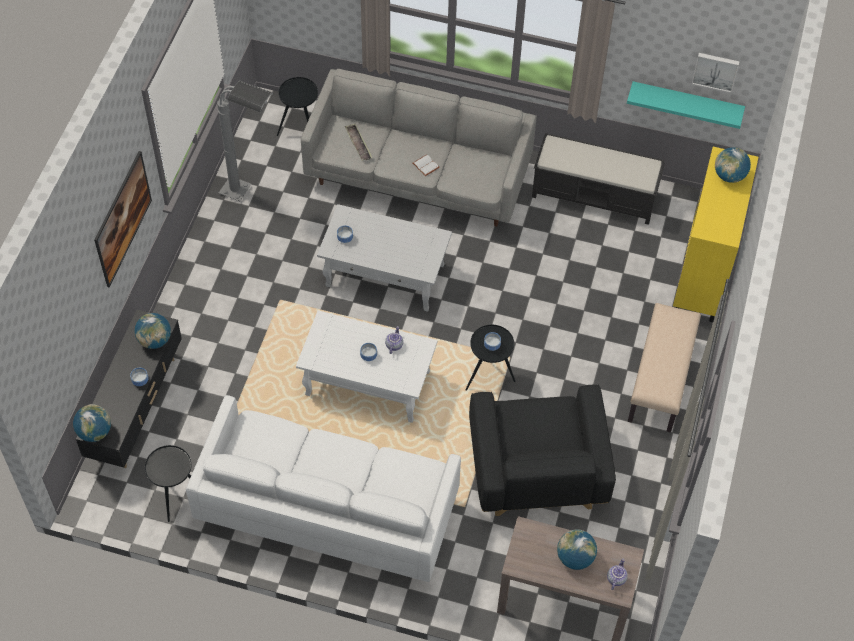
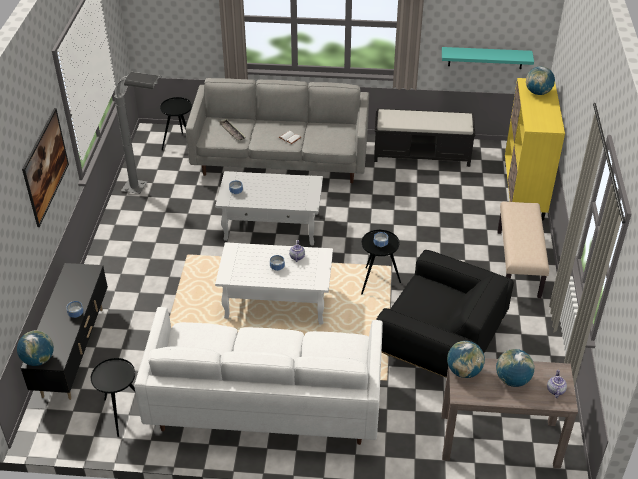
camera: 10 degrees left, 15 degrees down
globe [135,313,171,349] -> globe moved to [447,341,485,378]
black armchair [469,384,616,516] -> black armchair turned 45 degrees counterclockwise [376,250,514,378]
picture [692,53,740,93] -> none

